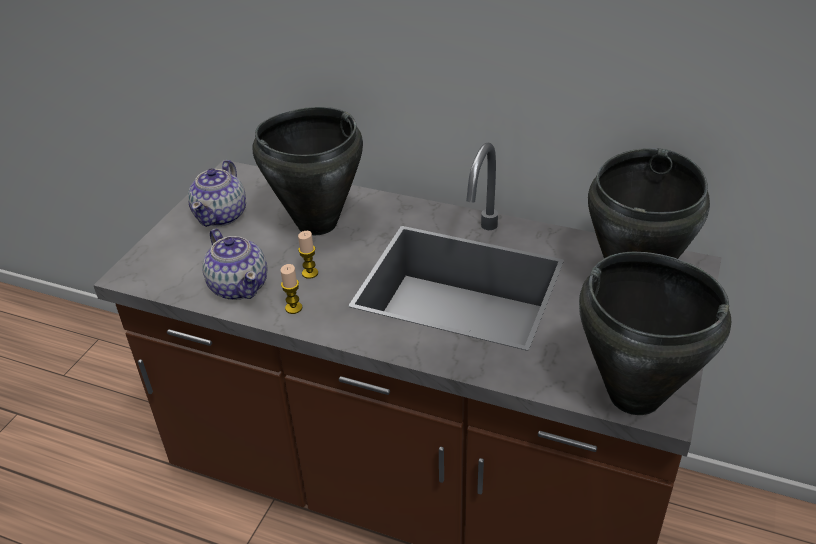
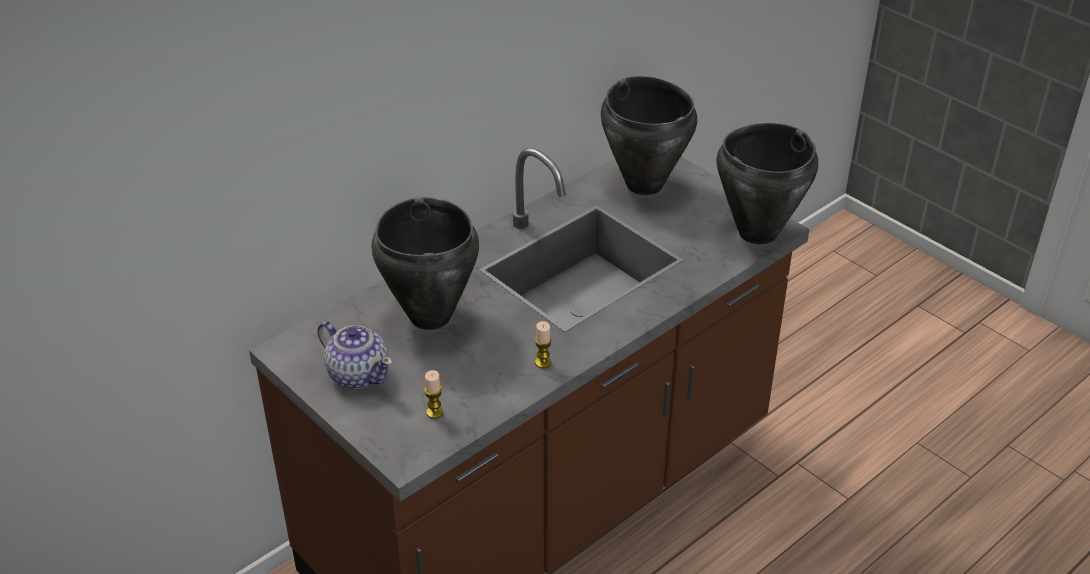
camera: 65 degrees left, 0 degrees up
teapot [202,228,267,300] -> none
candle [298,231,318,279] -> candle moved to [424,370,443,419]

